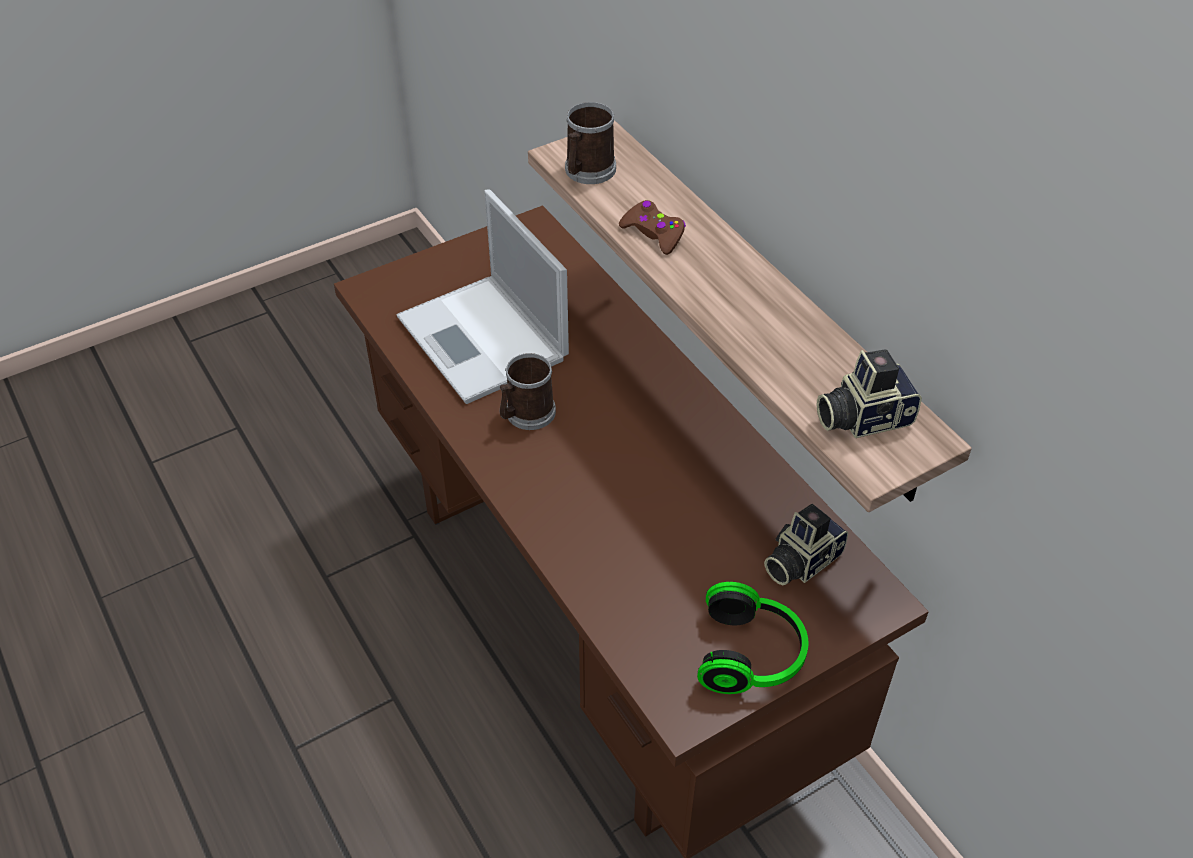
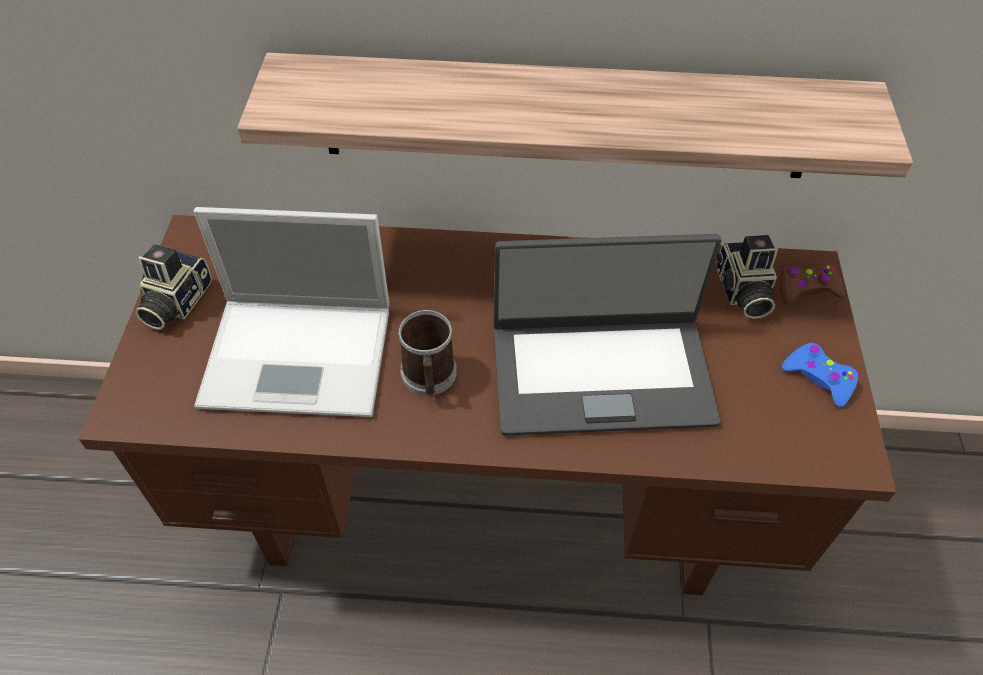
camera: 55 degrees left, 5 degrees up
mug [565,102,616,184] -> none
brown game controller [619,200,686,255] -> brown game controller moved to [780,262,845,304]
headphones [697,582,808,694] -> blue game controller [782,342,859,408]
camera [817,349,922,438] -> camera moved to [135,244,212,330]
none -> laptop [494,234,721,436]

